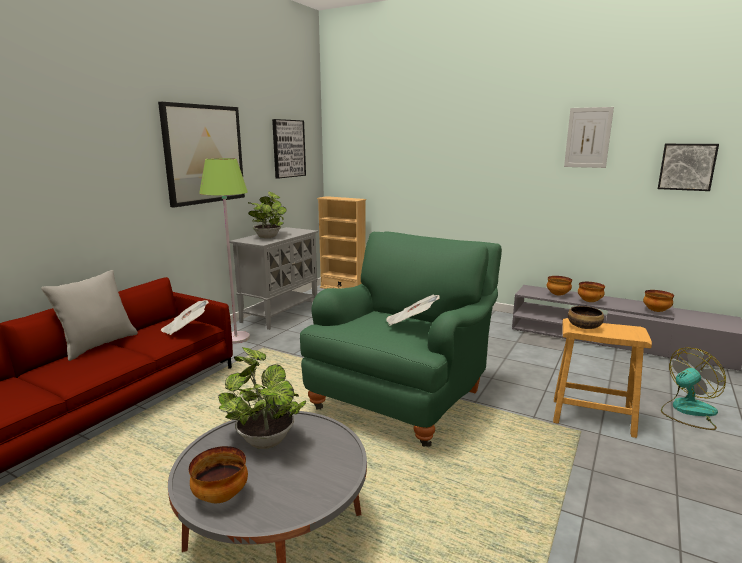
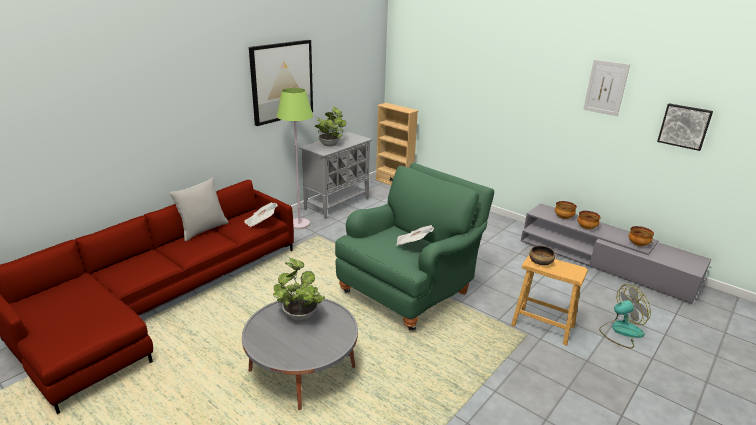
camera: 10 degrees right, 10 degrees up
bowl [189,446,248,503] -> none
picture [272,119,306,179] -> none

